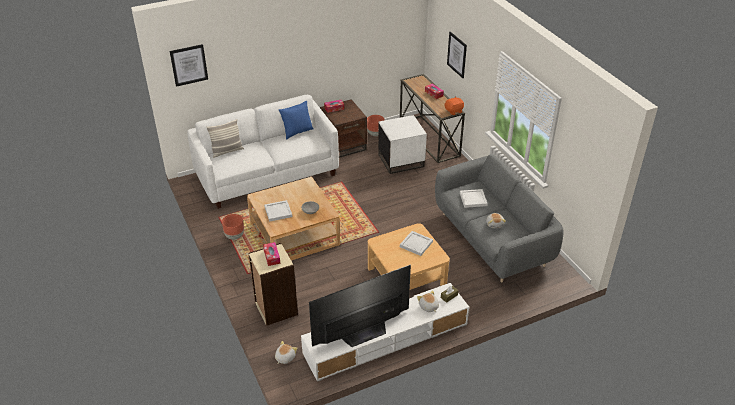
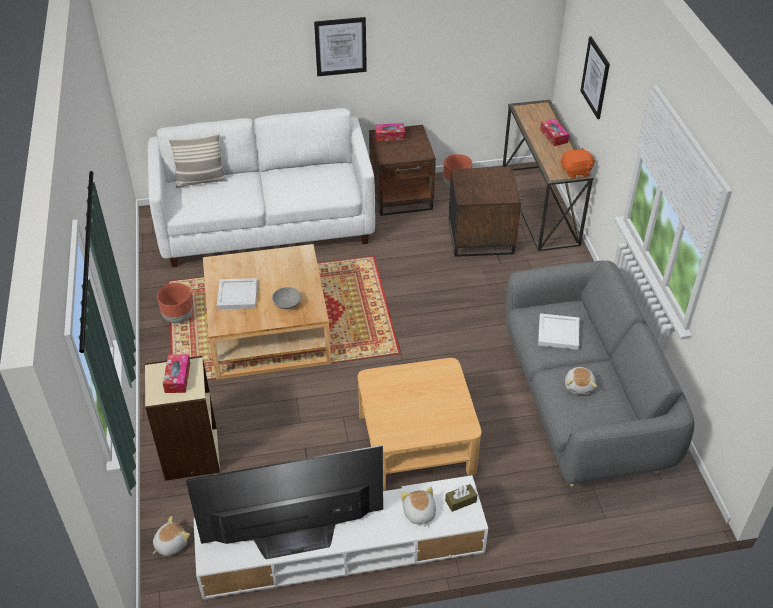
camera: 15 degrees right, 5 degrees up
picture [170,44,208,87] -> picture moved to [314,17,367,76]
blue pillow [279,101,314,140] -> none
white side table [378,115,427,174] -> brown side table [449,167,521,257]
white tray [400,231,433,256] -> none

